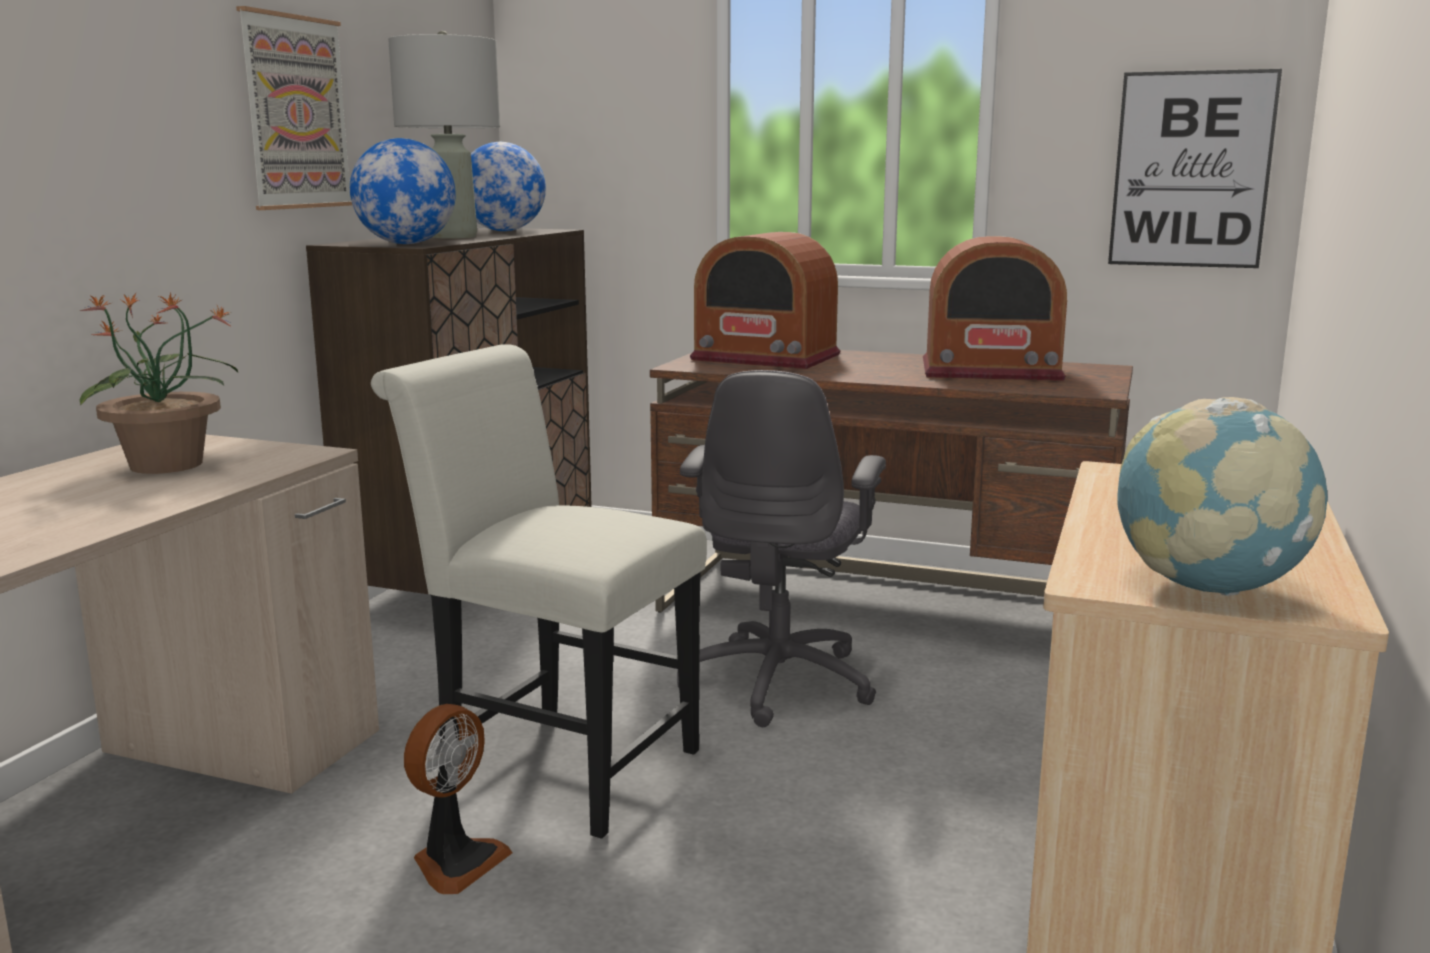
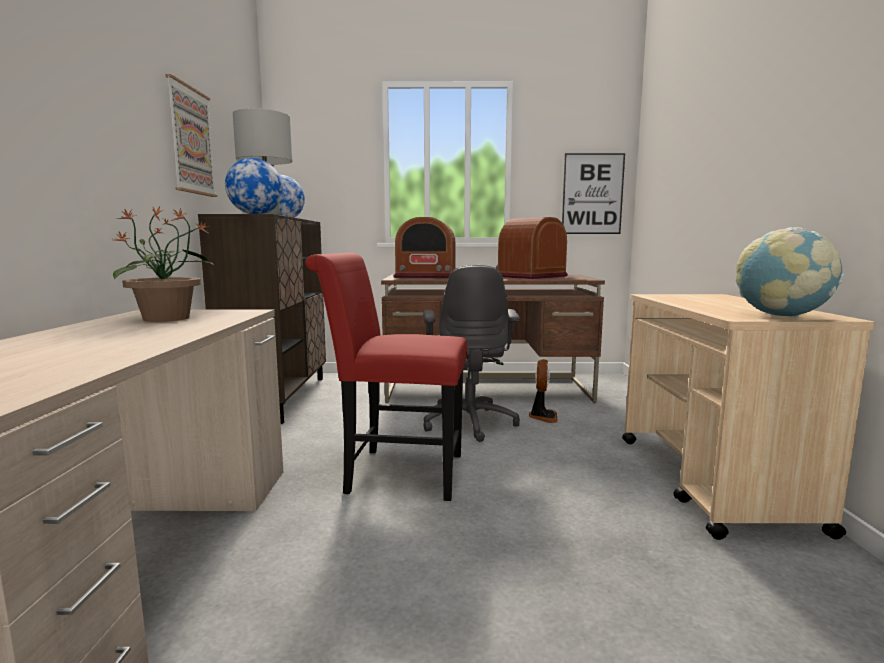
camera: 20 degrees left, 5 degrees down
white chair [371,344,707,839] -> red chair [305,253,467,501]
fan [404,704,512,894] -> fan moved to [529,359,558,423]
radio [923,236,1067,381] -> radio turned 150 degrees clockwise [496,217,568,279]

